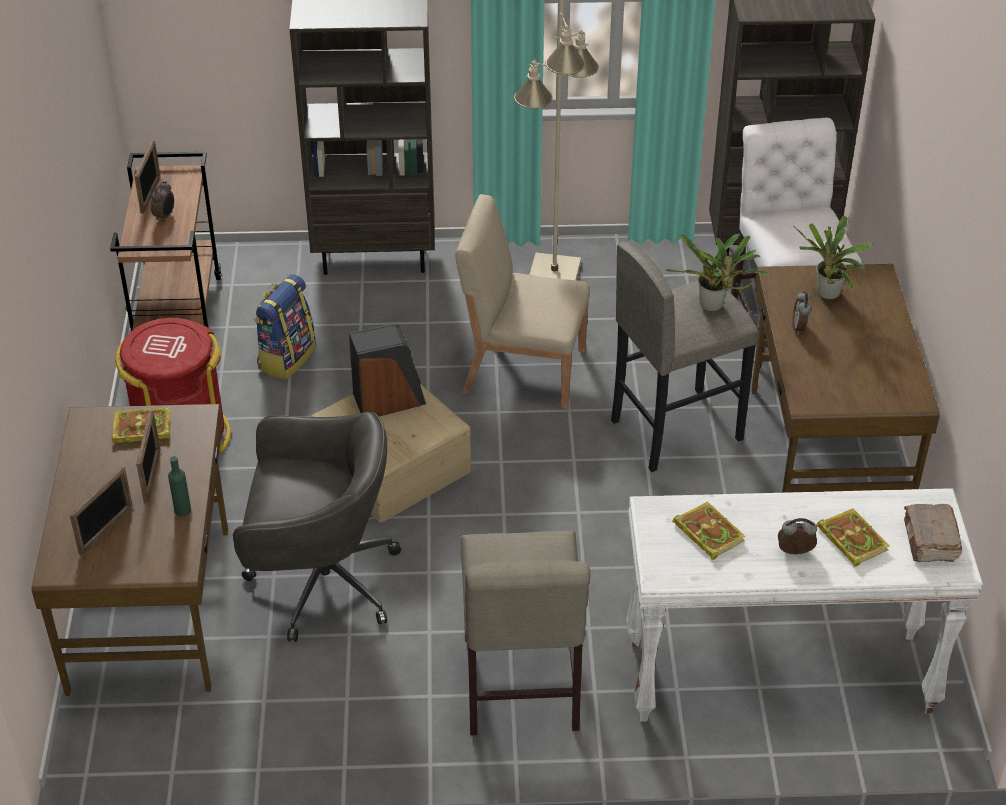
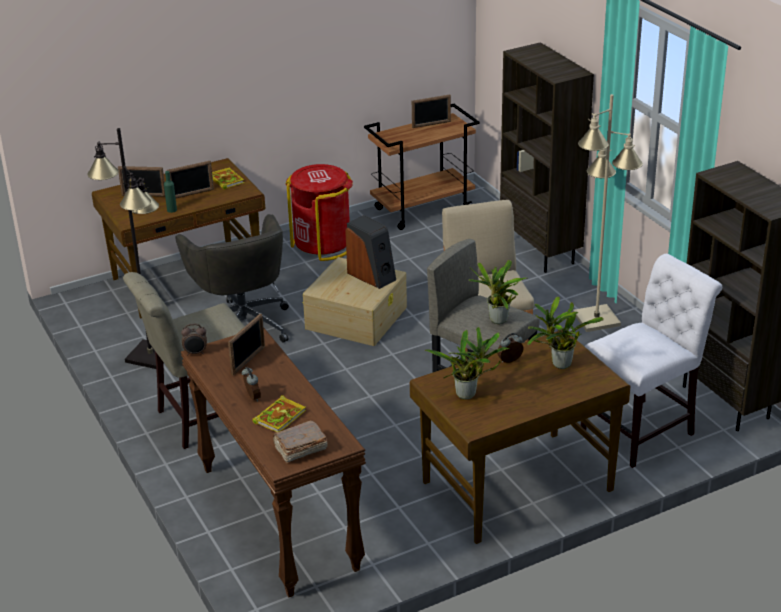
camera: 65 degrees right, 10 degrees down
alarm clock [151,181,174,222] -> alarm clock moved to [181,324,207,355]
backpack [254,274,316,380] -> none
white console table [626,488,983,722] -> brown console table [181,327,366,597]
book [672,501,746,560] -> picture frame [228,314,265,376]
none -> black floor lamp [87,128,164,369]
none -> potted plant [425,327,510,400]

